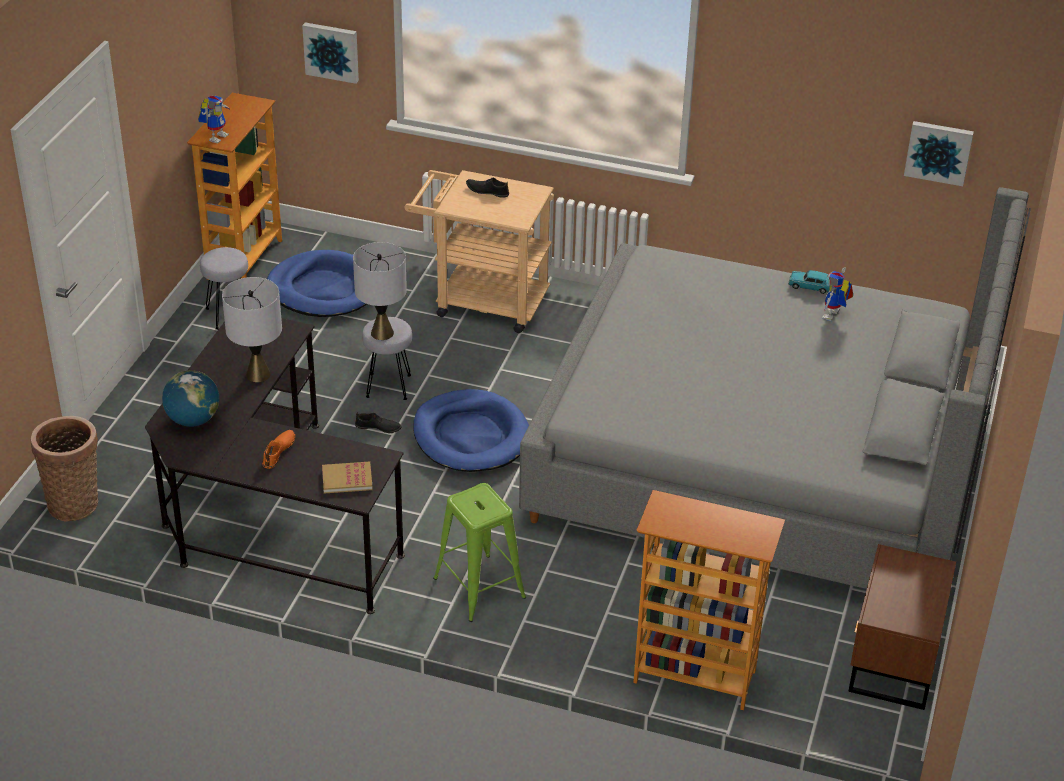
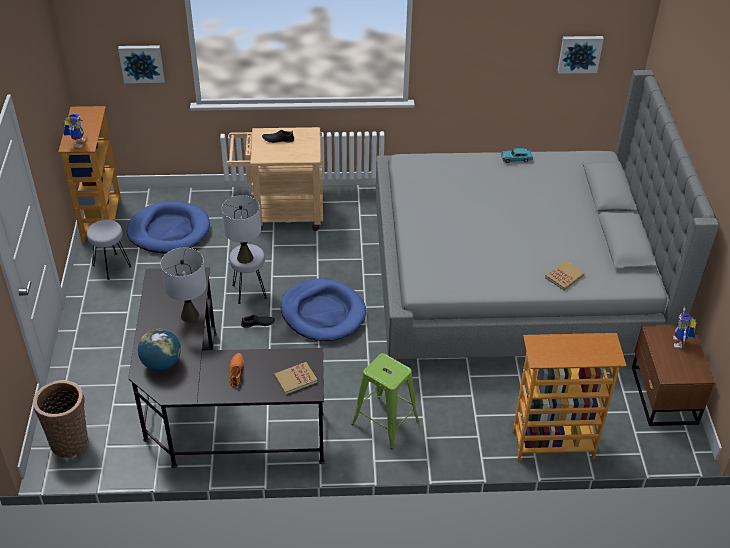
camera: 20 degrees left, 5 degrees up
toy robot [822,267,853,321] -> toy robot moved to [673,307,696,349]
none -> book [545,261,585,290]

